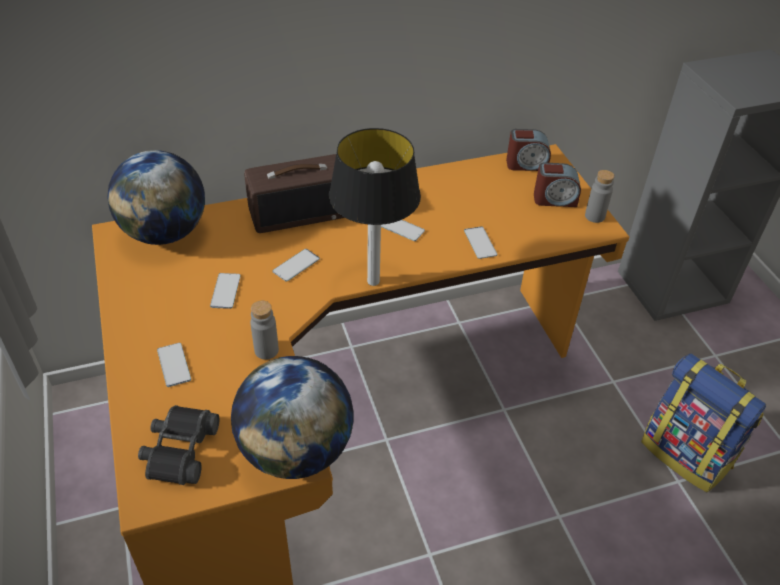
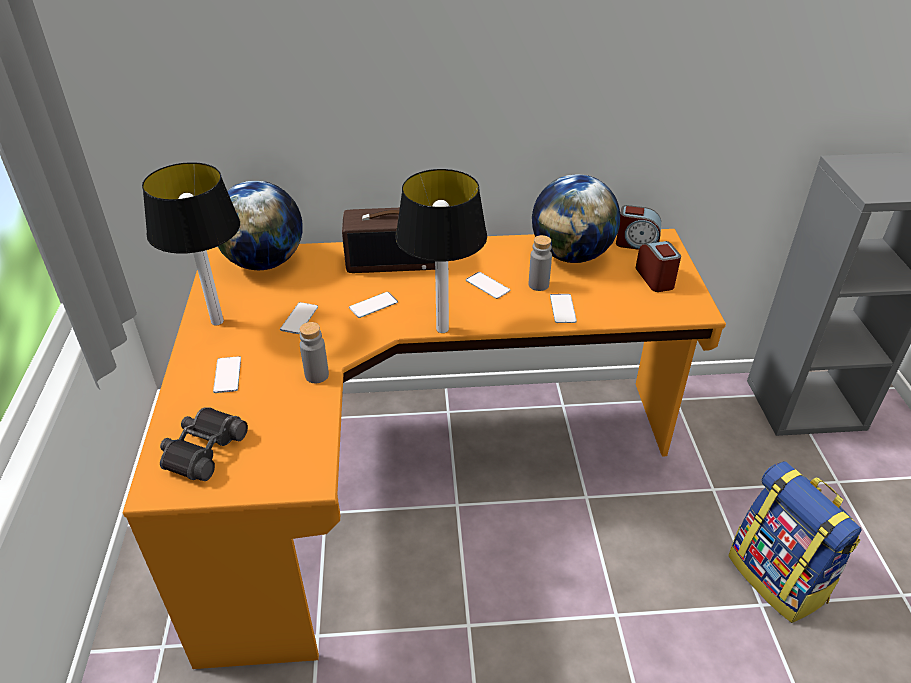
camera: 15 degrees right, 5 degrees down
globe [231,356,354,479] -> globe moved to [532,174,620,263]
alarm clock [534,162,581,207] -> alarm clock turned 120 degrees counterclockwise [635,241,681,292]
grey bottle [585,170,615,223] -> grey bottle moved to [529,235,552,291]
none -> table lamp [142,162,240,325]

